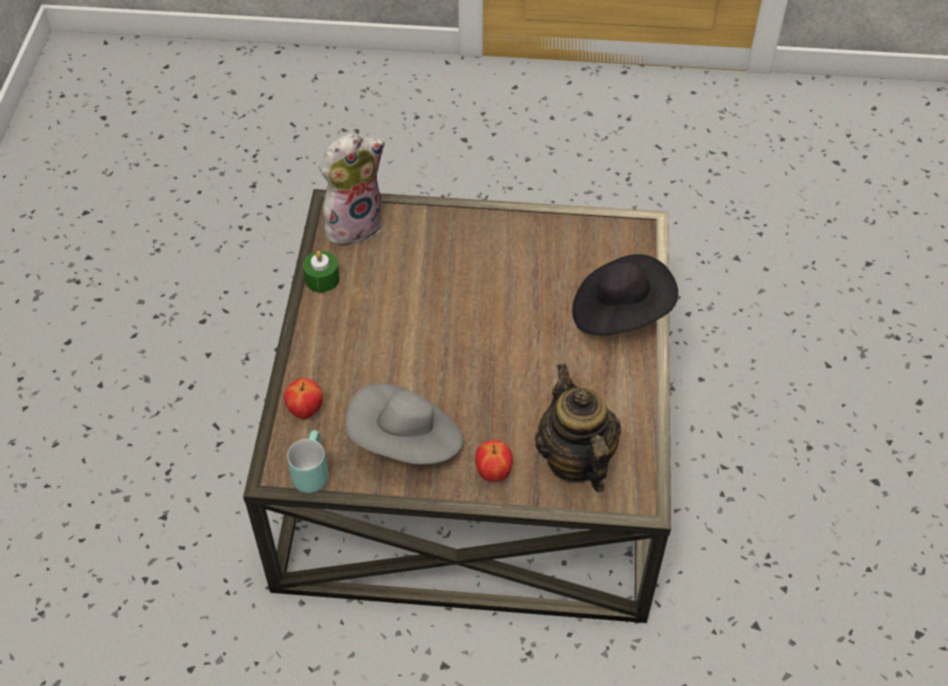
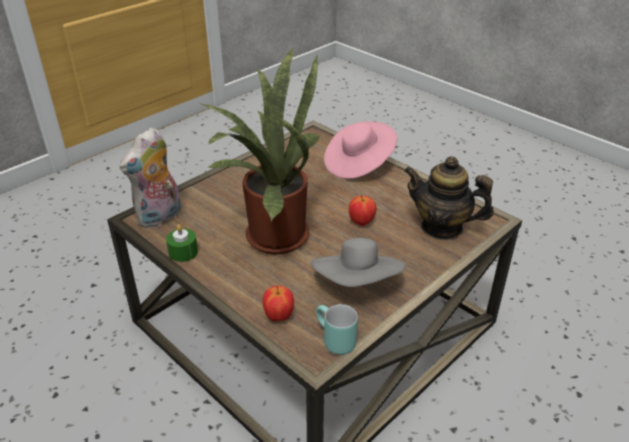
camera: 50 degrees left, 15 degrees down
plush toy [322,133,385,245] -> plush toy turned 150 degrees counterclockwise [120,127,181,228]
apple [475,440,513,481] -> apple moved to [349,195,377,226]
black hat [572,254,678,336] -> pink hat [324,121,397,179]
none -> potted plant [199,47,320,254]

